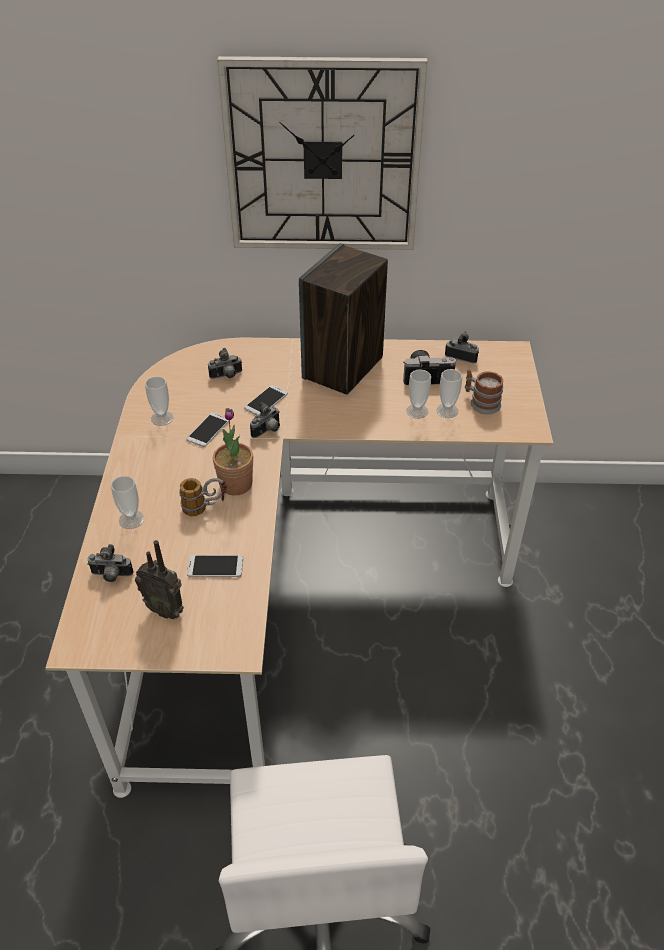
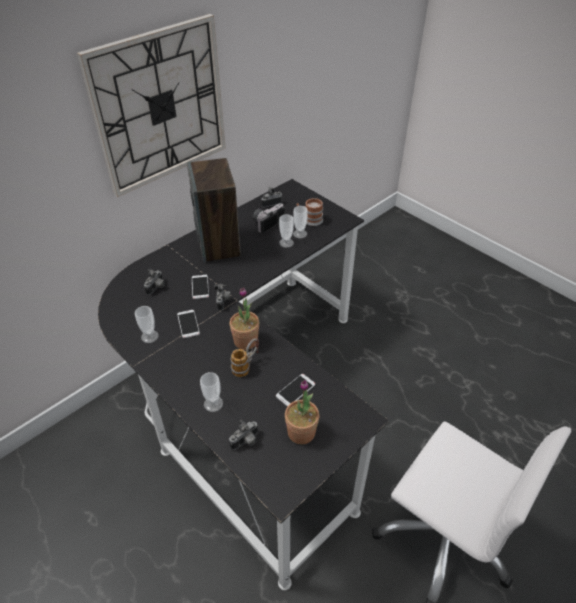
camera: 45 degrees left, 0 degrees up
beige desk [46,338,553,798] -> black desk [98,179,389,590]
radio [135,540,184,619] -> potted plant [285,380,319,444]

